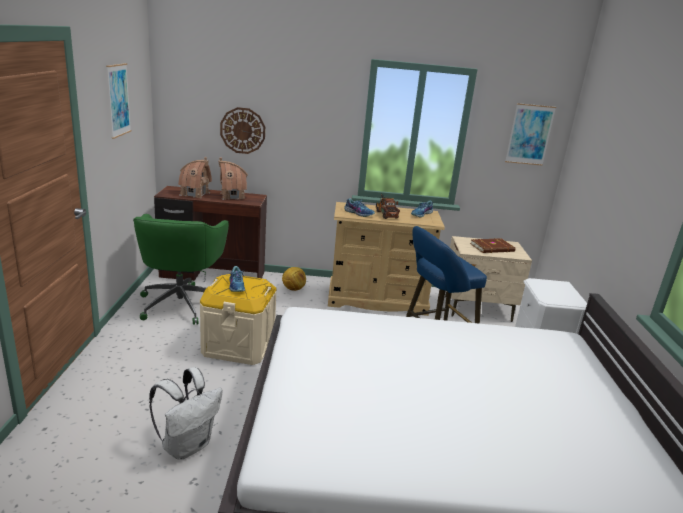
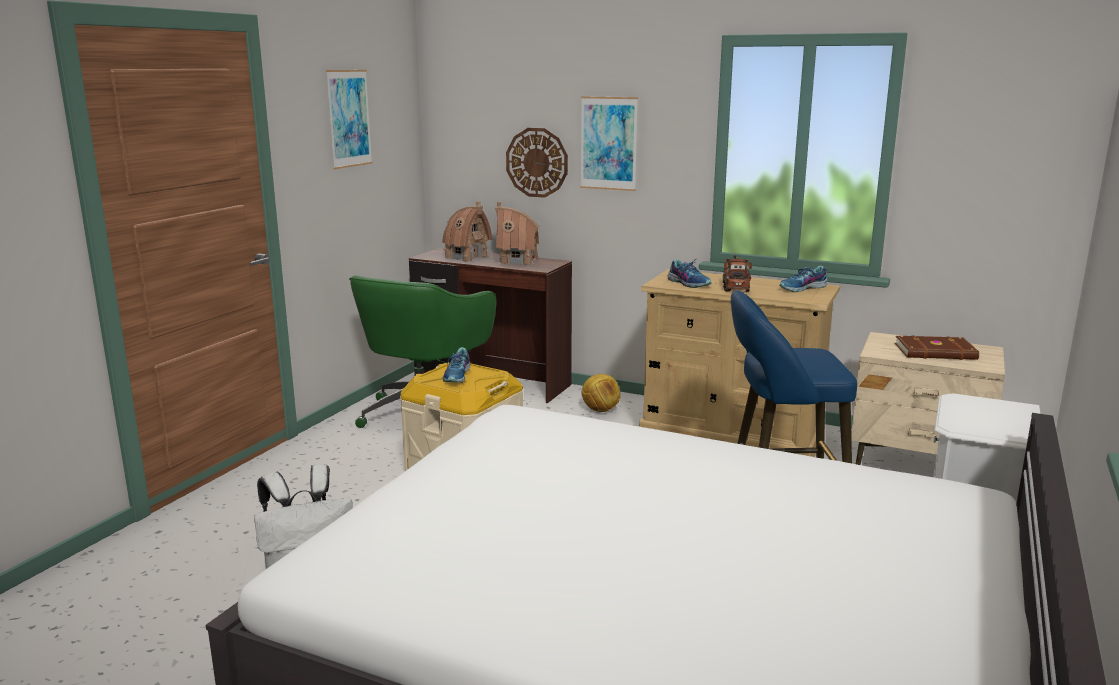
camera: 25 degrees right, 5 degrees down
picture [505,103,556,166] -> picture moved to [580,96,638,191]

